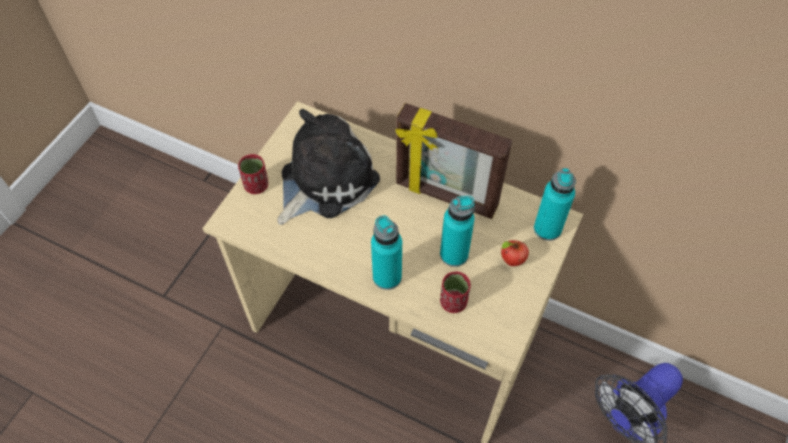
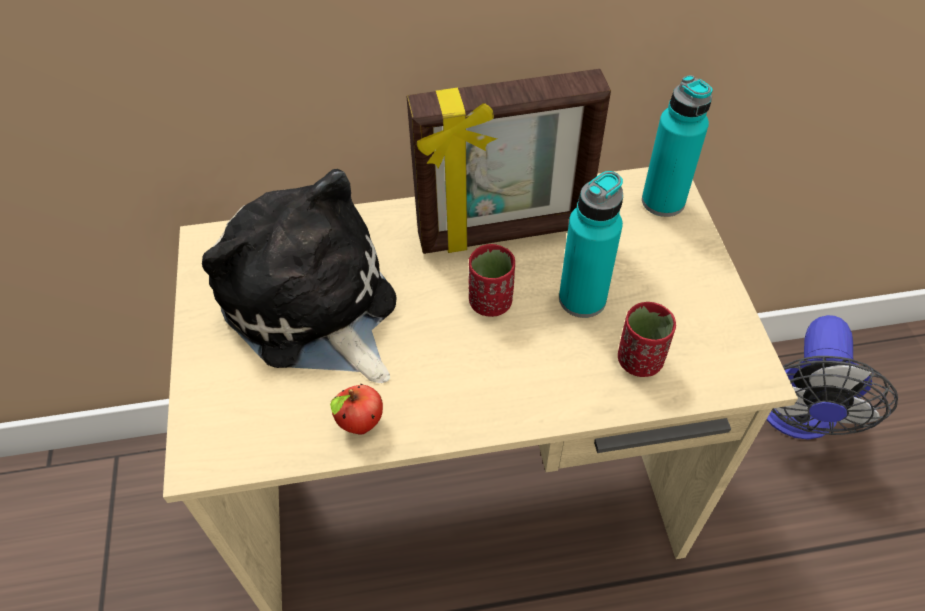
camera: 35 degrees left, 5 degrees down
red cup [238,154,268,194] -> red cup moved to [468,244,515,317]
plush toy [278,109,380,225] -> plush toy turned 45 degrees counterclockwise [202,169,397,383]
turquoise bottle [371,215,402,290] -> none
apple [501,240,529,266] -> apple moved to [330,384,383,435]

